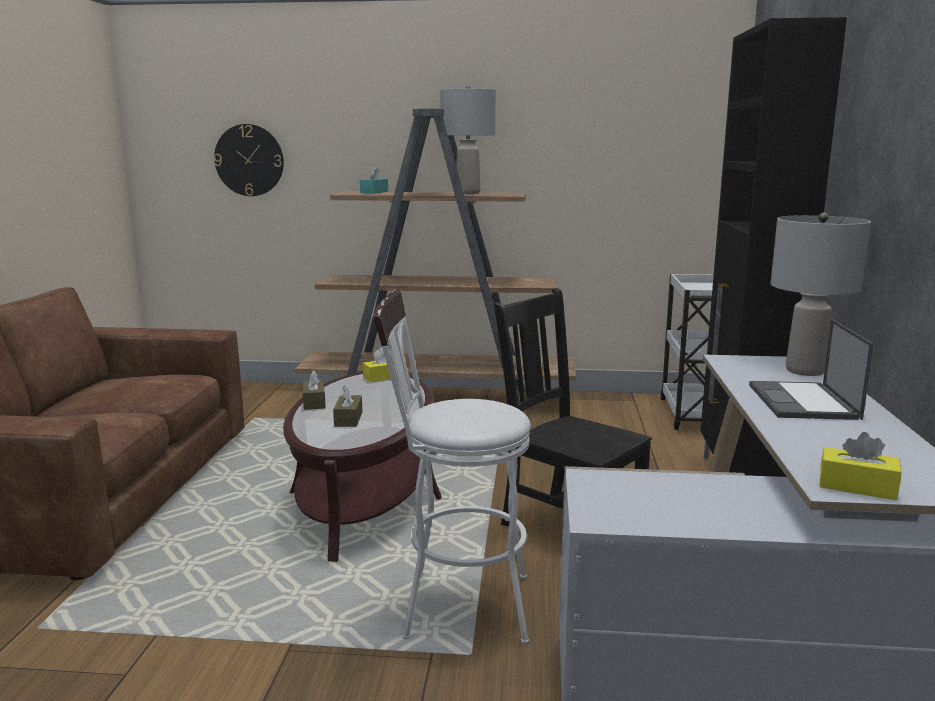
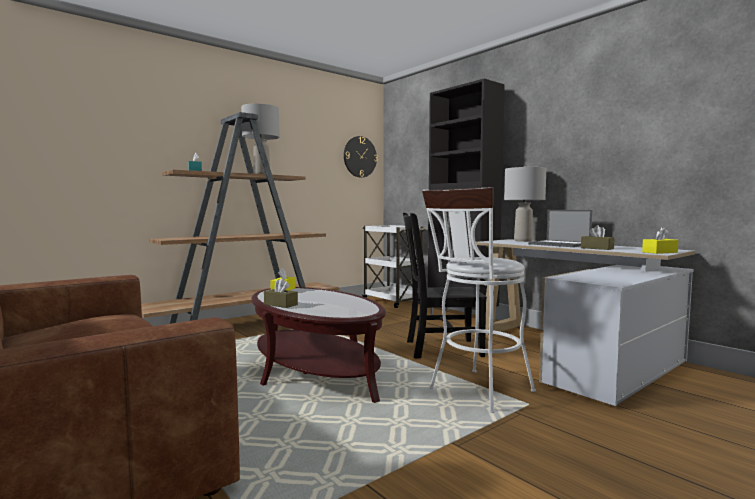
camera: 45 degrees left, 10 degrees down
wall clock [214,124,284,196] -> wall clock moved to [344,136,378,177]
brown tissue box [333,385,362,427] -> brown tissue box moved to [581,225,615,250]

